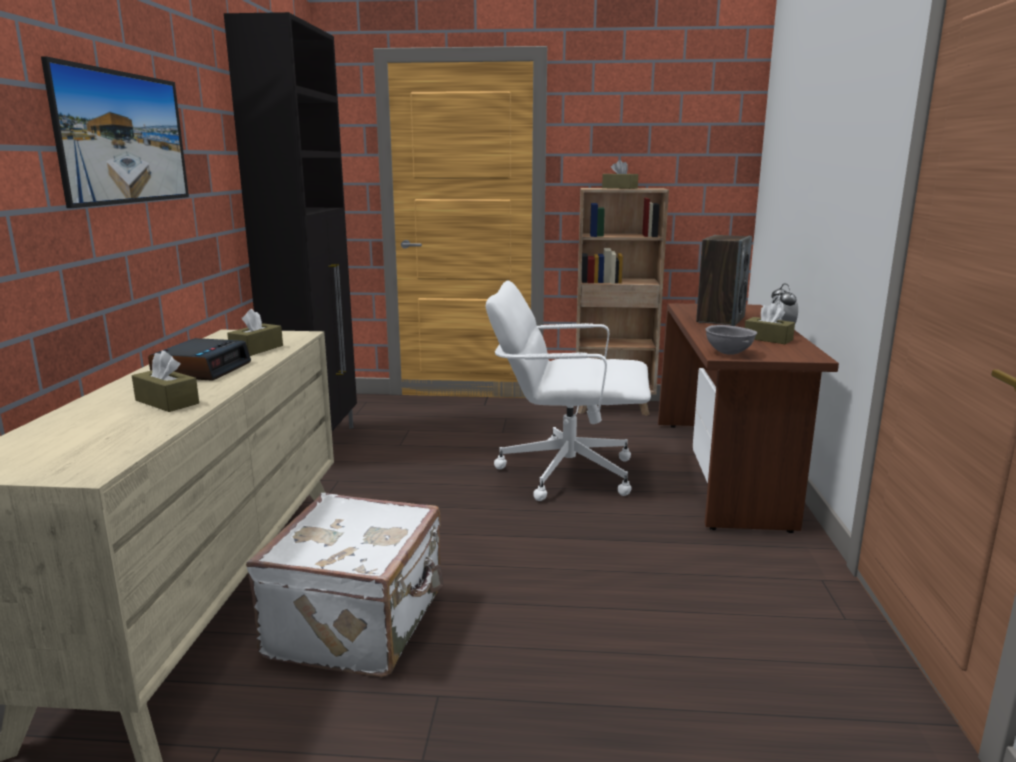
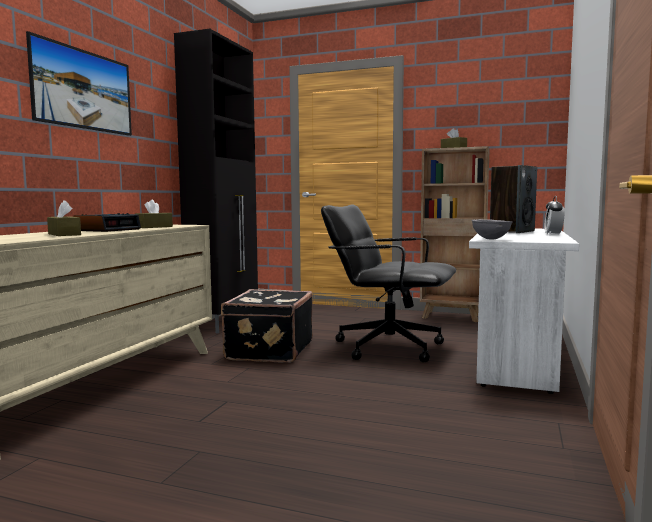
camera: 15 degrees right, 10 degrees down
white suitcase [246,493,443,677] -> none
white office chair [486,280,651,501] -> black office chair [321,204,456,362]
brown desk [658,303,839,533] -> white desk [469,229,579,394]
brown tissue box [745,303,795,344] -> none
none -> black suitcase [221,289,313,363]

